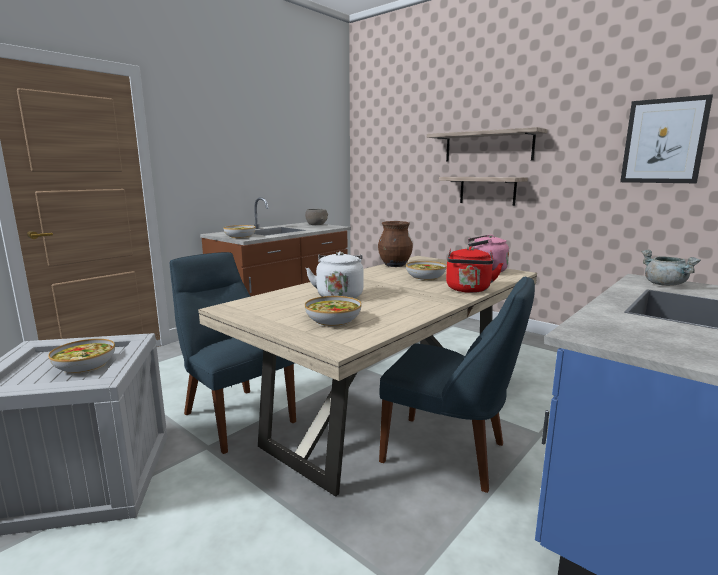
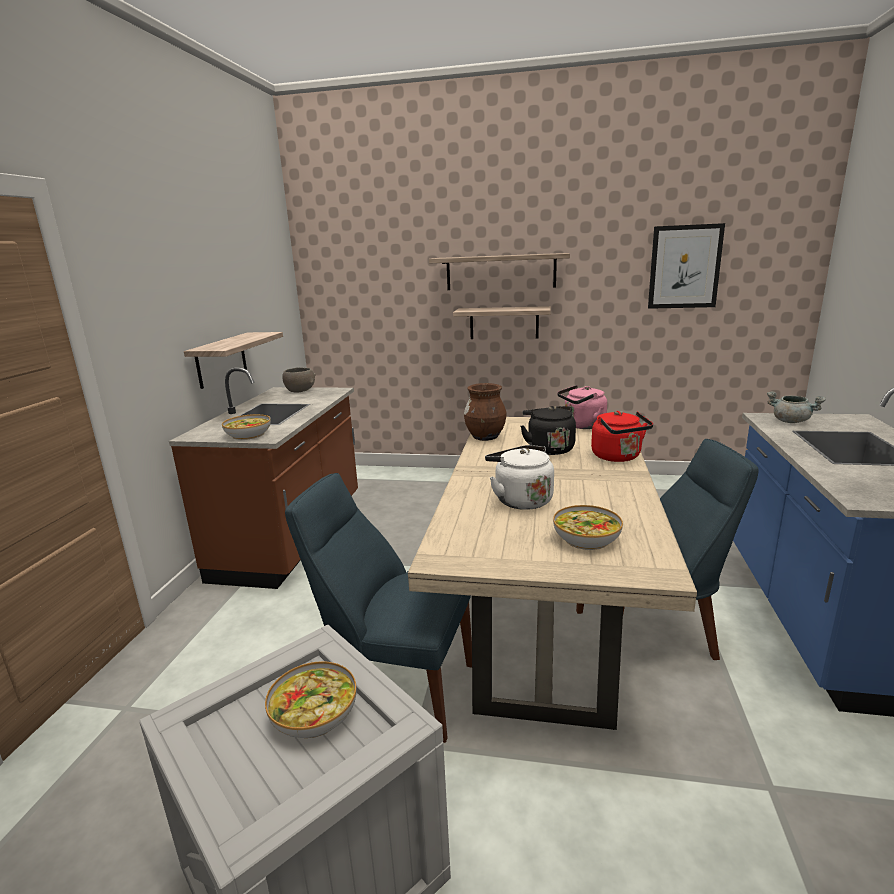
camera: 30 degrees left, 5 degrees up
bowl [406,261,447,281] -> black kettle [521,406,576,455]
none -> shelf [184,332,283,389]

